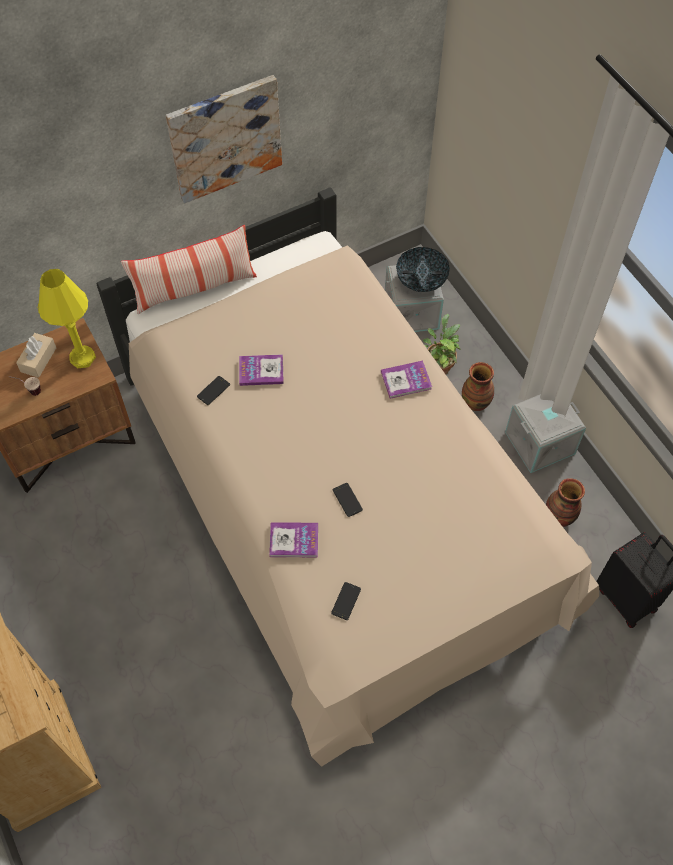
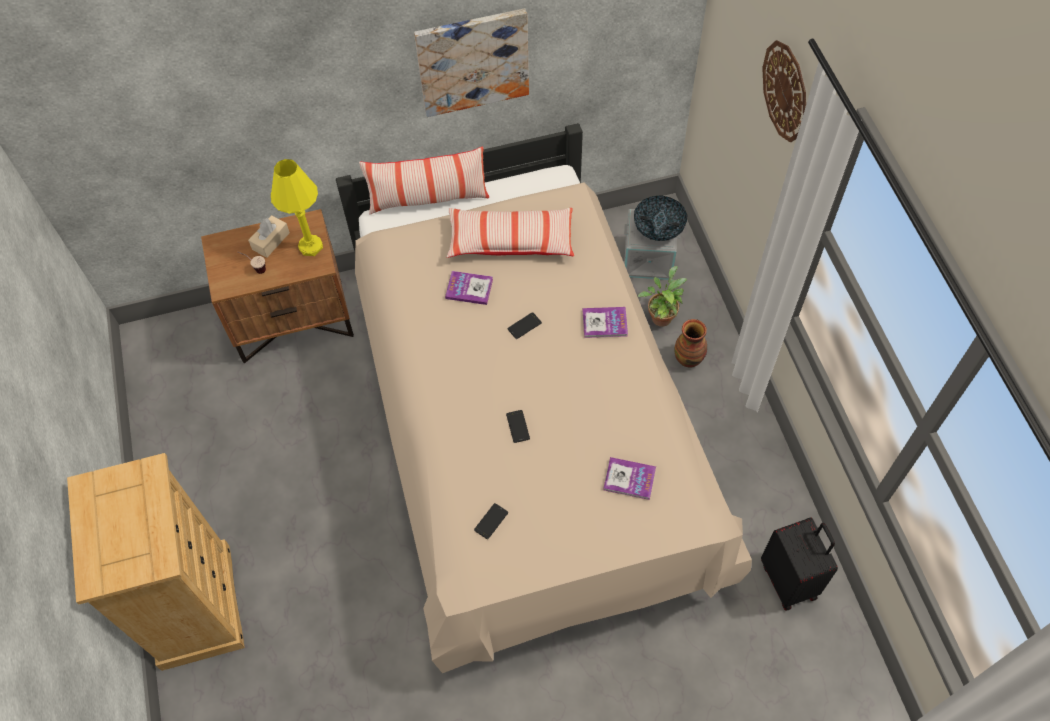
camera: 15 degrees right, 0 degrees up
phone [197,376,230,405] -> phone moved to [508,312,542,339]
book [269,522,318,557] -> book moved to [603,457,656,500]
grey storage box [505,394,586,473] -> none
vase [546,478,585,527] -> none
none -> pillow [447,208,574,258]
none -> wall clock [762,40,806,142]

